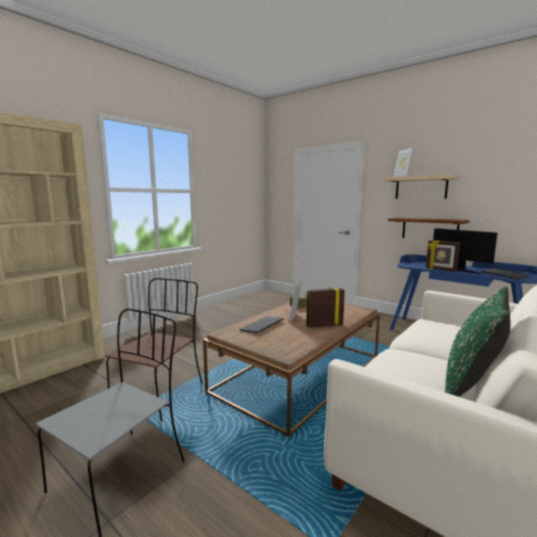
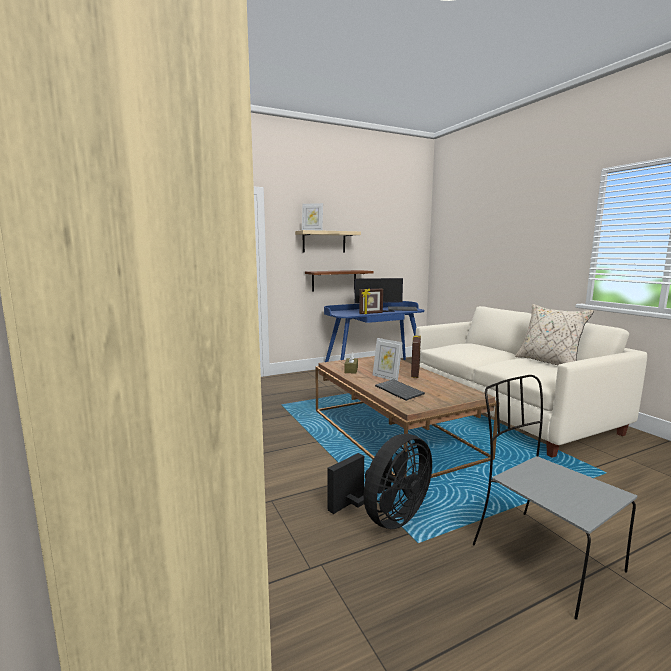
camera: 65 degrees left, 0 degrees up
brown chair [105,278,203,421] -> black fan [327,434,432,529]
green pillow [445,287,511,397] -> beige pillow [515,304,594,365]

